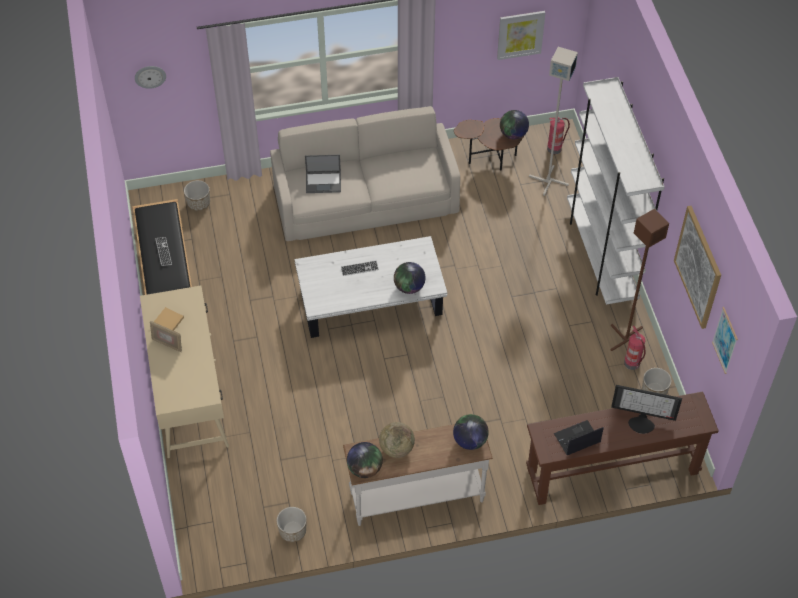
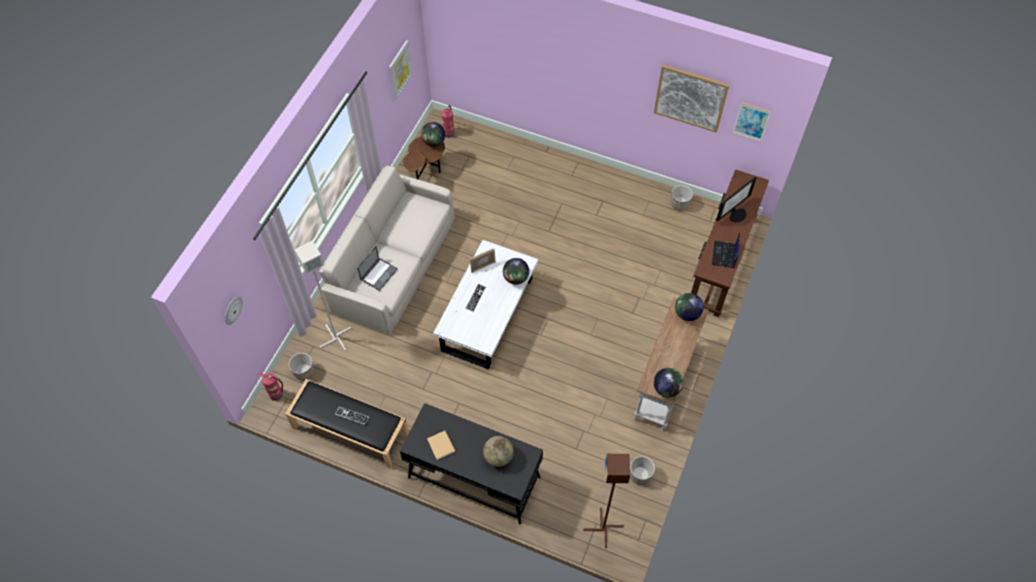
camera: 55 degrees left, 5 degrees up
beige desk [140,286,229,458] -> black desk [400,403,543,524]
picture frame [150,321,182,352] -> picture frame moved to [470,248,496,273]
globe [379,422,415,458] -> globe moved to [483,436,514,467]
grey floor lamp [529,47,578,196] -> grey floor lamp moved to [294,241,352,351]
white bookcase [567,77,665,305] -> none
brown floor lamp [611,209,669,351] -> brown floor lamp moved to [583,454,630,548]
fire extinguisher [624,326,645,370] -> fire extinguisher moved to [257,373,283,401]

